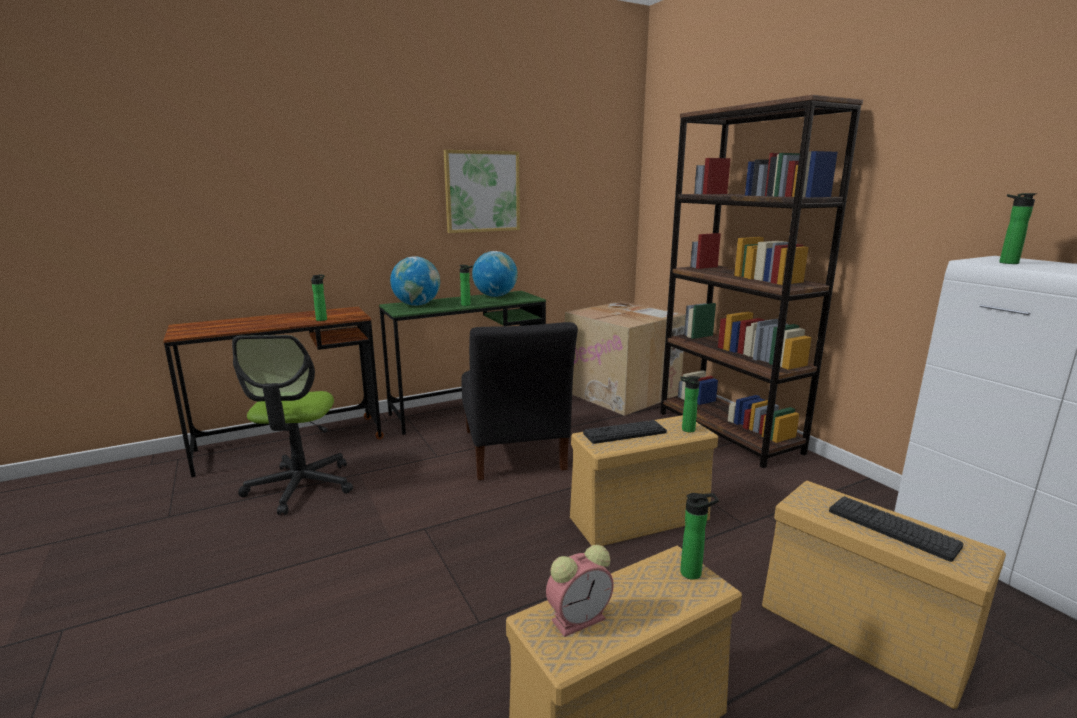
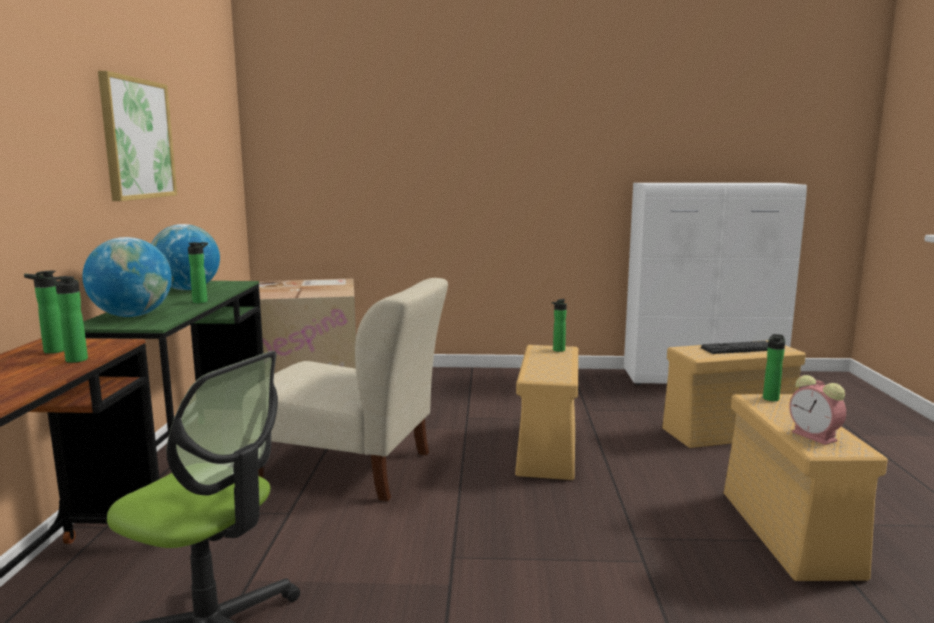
camera: 60 degrees left, 5 degrees down
black chair [461,322,578,480] -> beige chair [258,278,448,501]
alarm clock [546,545,614,637] -> alarm clock turned 150 degrees clockwise [789,375,846,445]
keyboard [583,420,667,444] -> none
brown bookcase [660,95,863,468] -> none
bottle [999,193,1037,264] -> bottle moved to [24,271,64,354]

